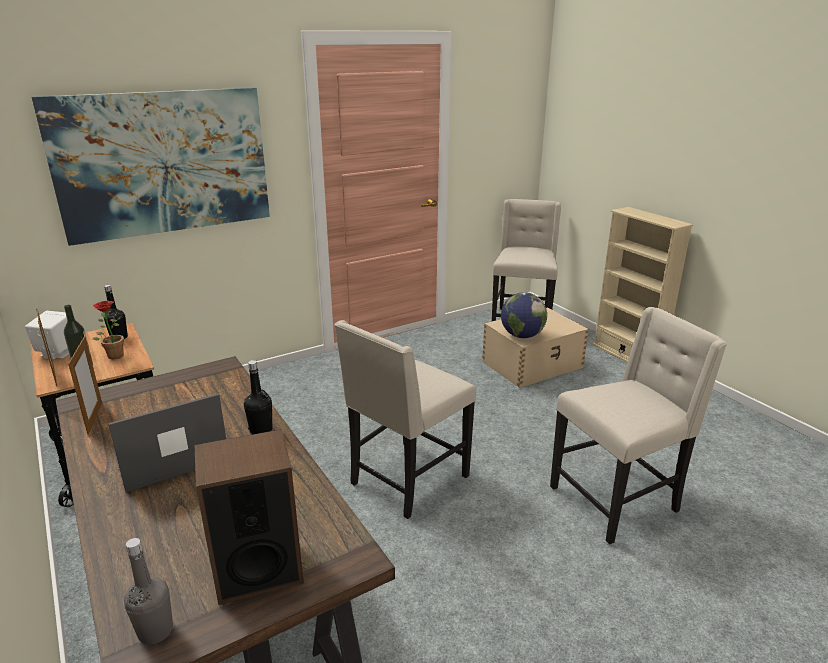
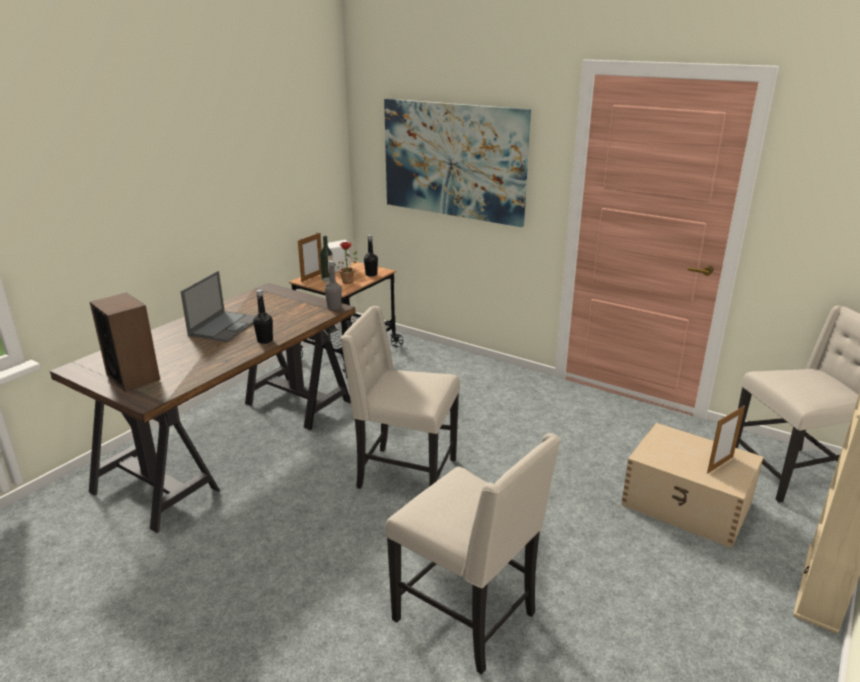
camera: 65 degrees right, 0 degrees up
picture frame [68,336,102,435] -> picture frame moved to [707,405,745,474]
laptop [108,393,226,492] -> laptop turned 75 degrees clockwise [180,271,255,342]
grey bottle [124,538,173,645] -> grey bottle moved to [325,261,342,310]
globe [501,292,547,338] -> none

